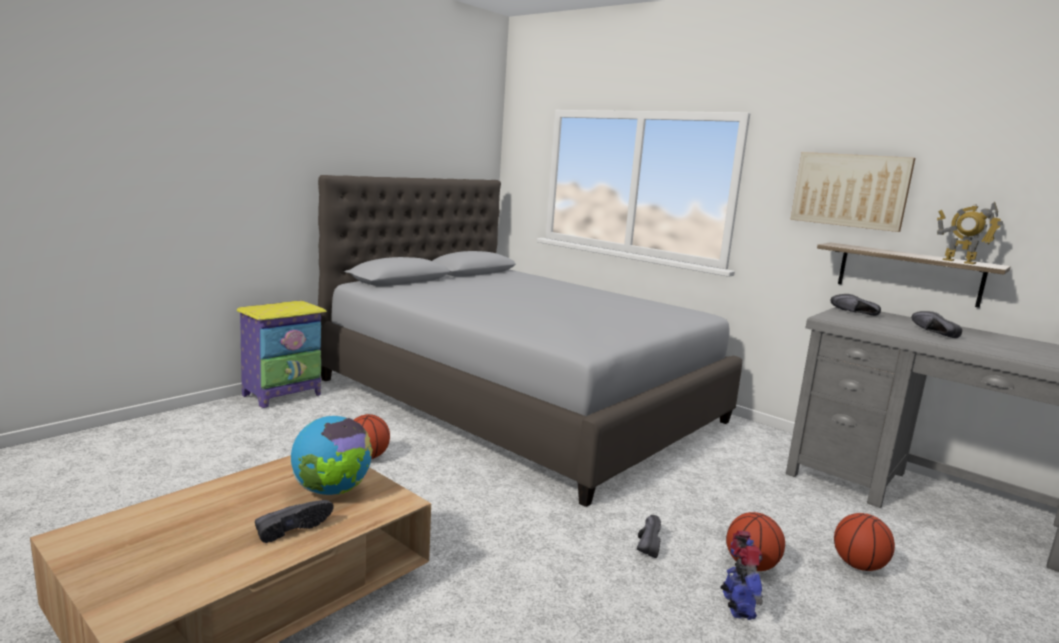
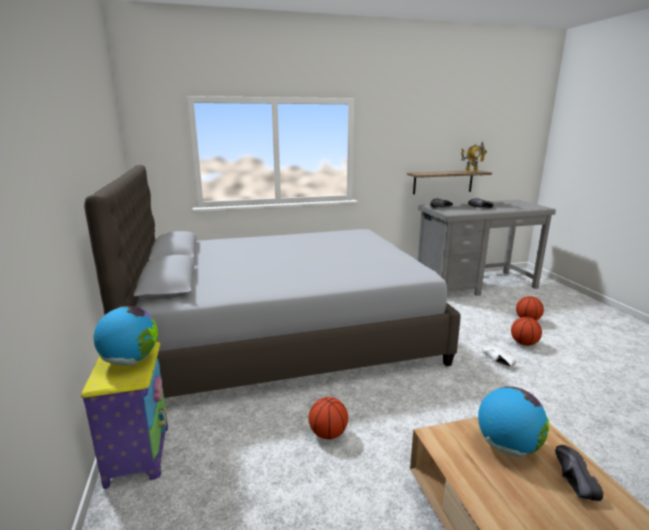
camera: 55 degrees left, 5 degrees up
black shoe [637,515,661,558] -> white shoe [482,346,516,367]
toy robot [721,531,763,620] -> none
picture [790,152,915,232] -> none
none -> globe [94,306,158,366]

